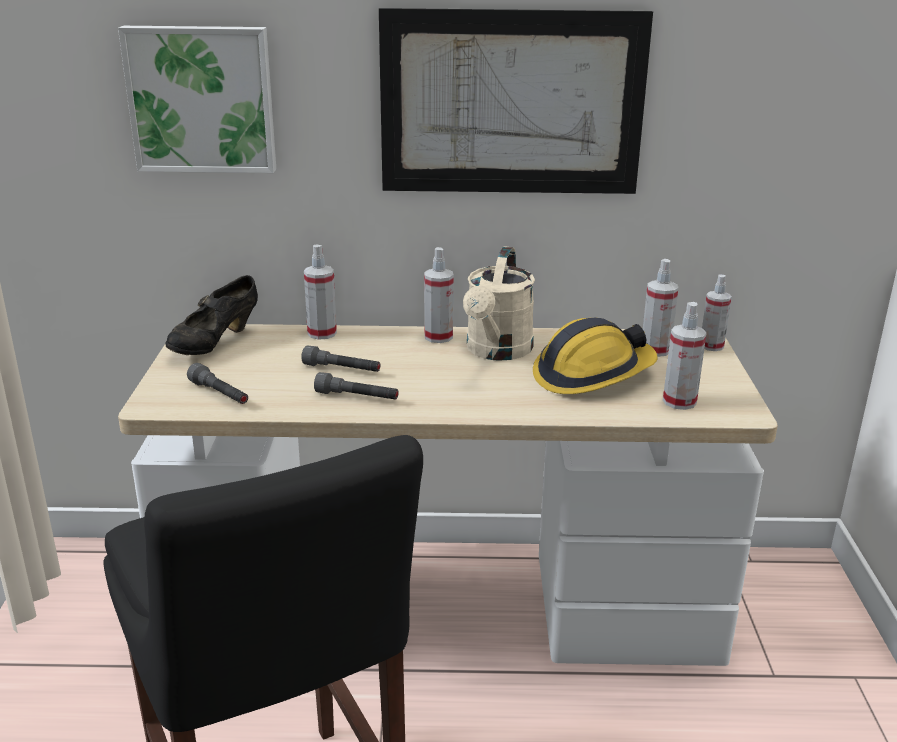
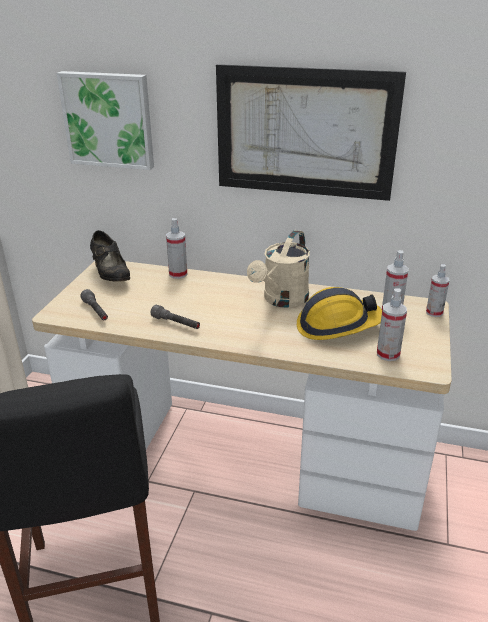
camera: 15 degrees right, 5 degrees up
black shoe [165,275,258,355] -> black shoe turned 75 degrees counterclockwise [90,230,130,282]
grey flashlight [301,345,381,372] -> none
spray bottle [424,247,454,343] -> none

